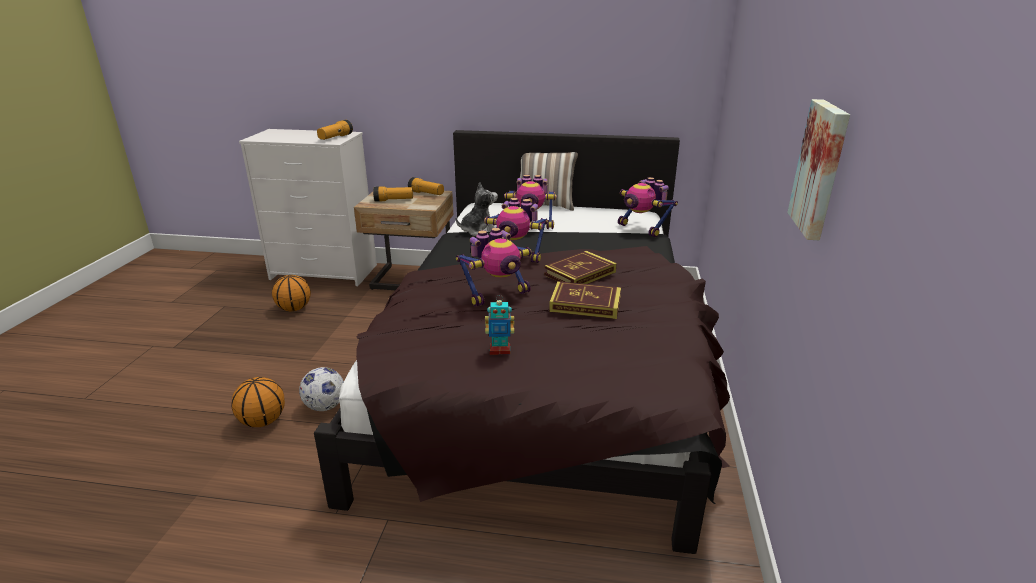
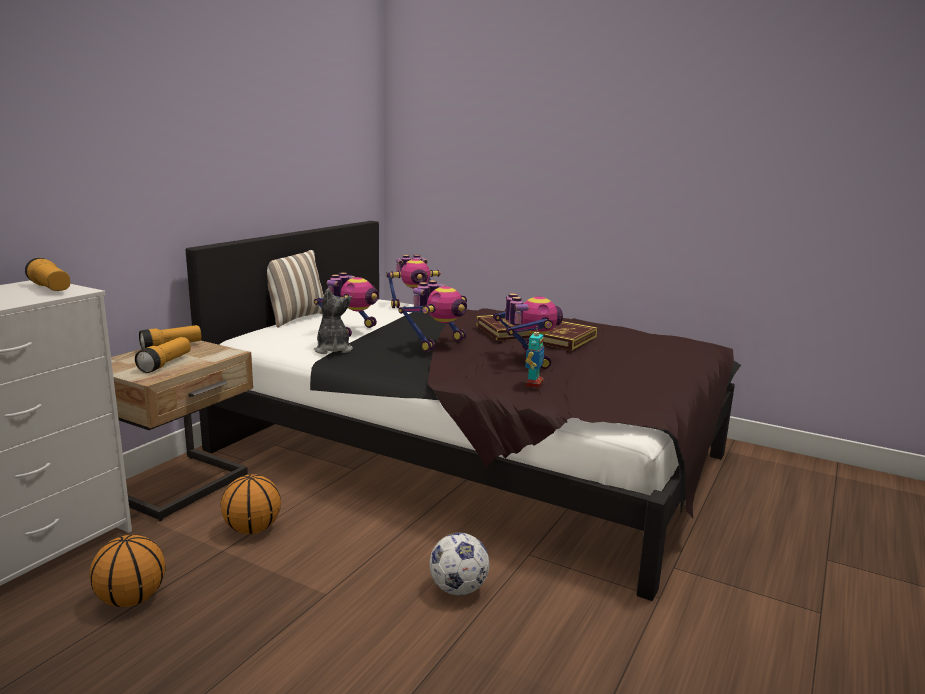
camera: 70 degrees left, 10 degrees down
basketball [231,377,285,427] -> basketball moved to [221,474,281,534]
toy robot [485,295,514,355] -> toy robot moved to [526,326,545,388]
picture [787,99,850,240] -> none

